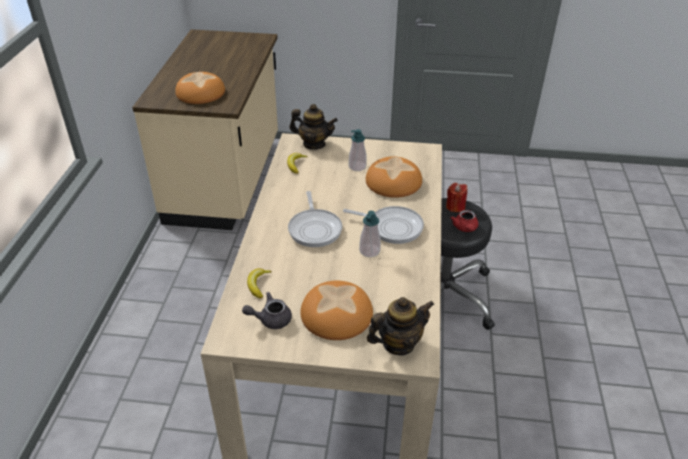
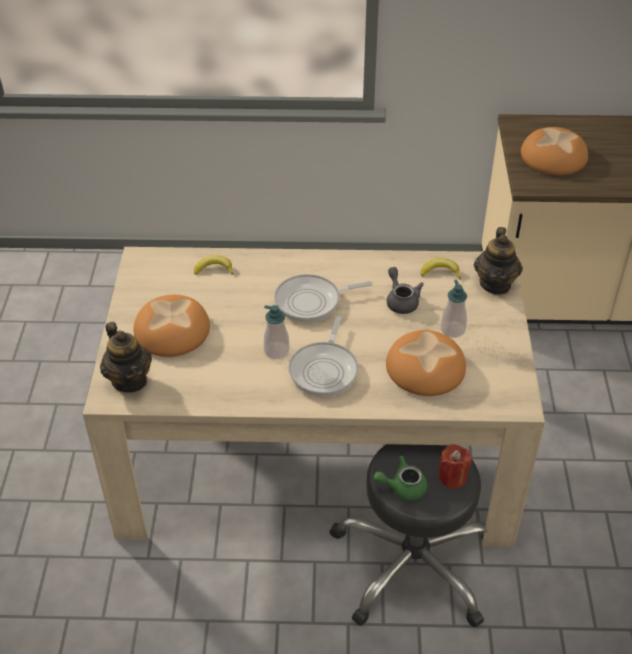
camera: 85 degrees right, 5 degrees up
grey teapot [242,292,292,329] -> grey teapot moved to [387,267,424,314]
red teapot [450,210,478,232] -> green teapot [373,456,427,501]

